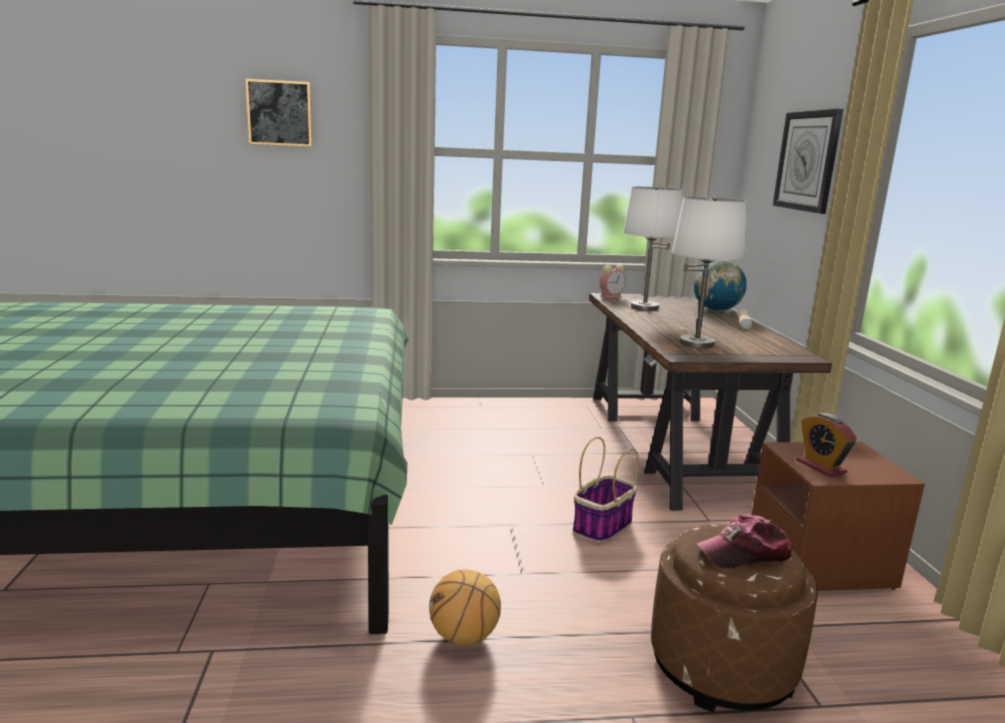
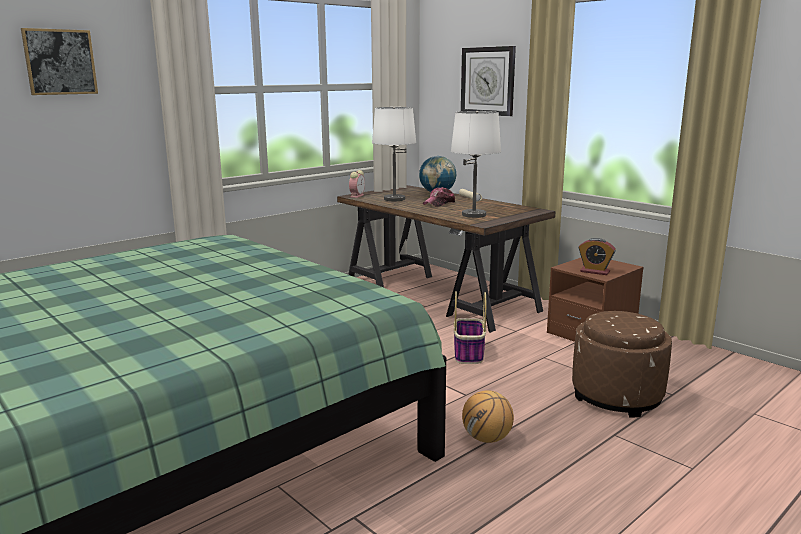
camera: 35 degrees left, 0 degrees up
cap [697,514,793,568] -> cap moved to [423,187,455,207]

